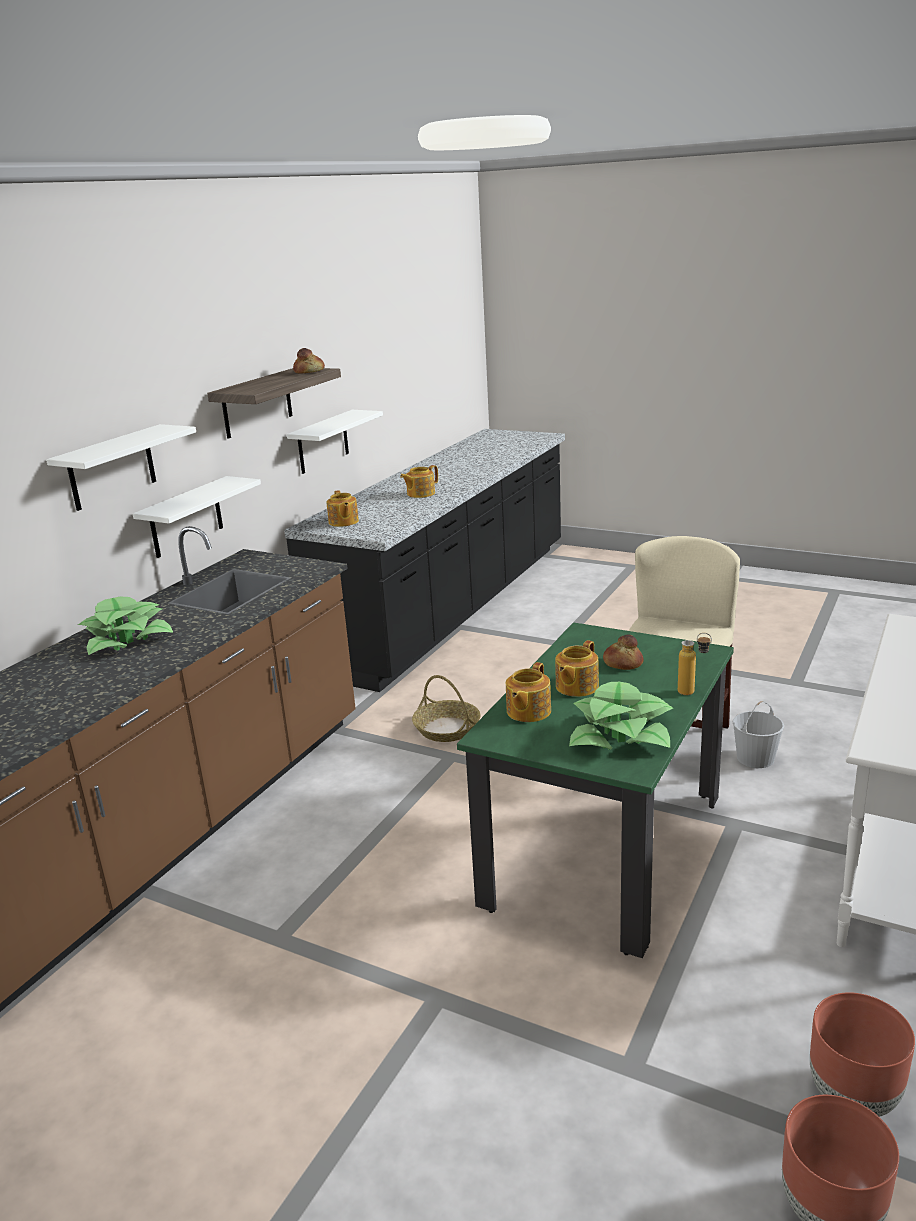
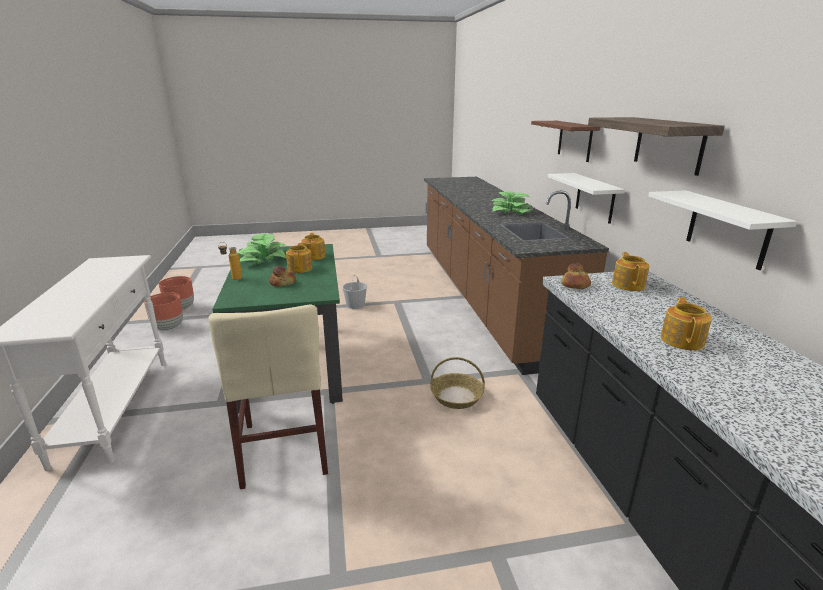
camera: 140 degrees right, 0 degrees up
white shelf [46,424,196,511] -> brown shelf [531,121,601,162]
bread [293,348,325,373] -> bread moved to [561,263,591,289]
teapot [326,490,359,527] -> teapot turned 60 degrees clockwise [612,252,649,291]
white bucket [733,701,784,768] -> white bucket moved to [342,275,367,309]

